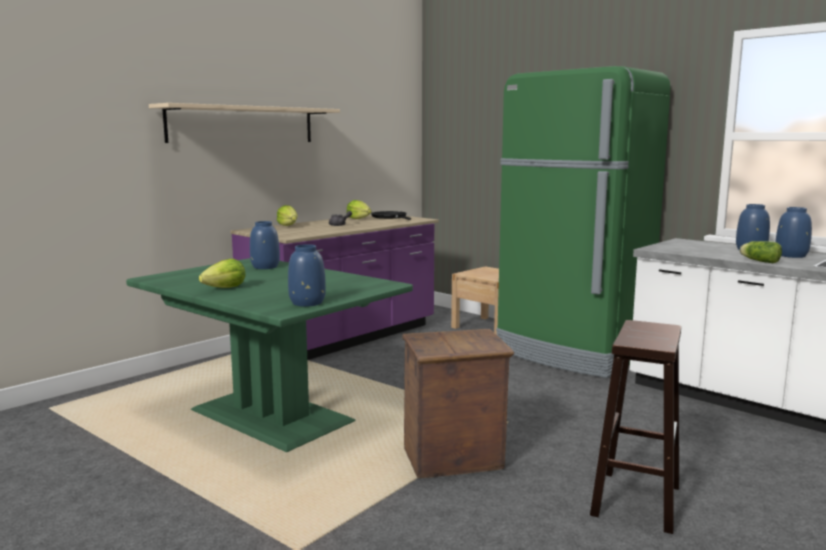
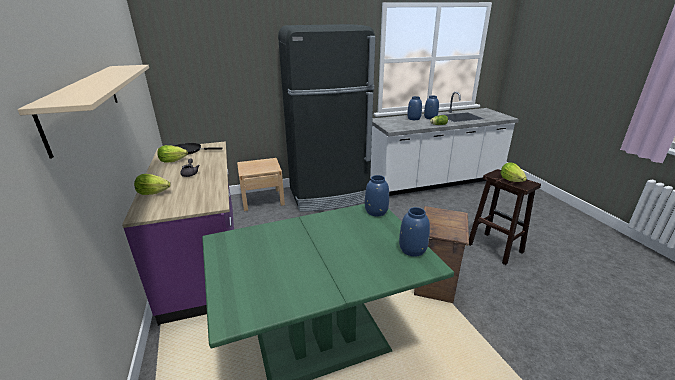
camera: 60 degrees left, 15 degrees up
lettuce [199,259,246,288] -> lettuce moved to [500,163,527,182]
blue vase [250,221,280,269] -> blue vase moved to [365,175,389,216]
green fridge [496,66,670,378] -> black fridge [278,24,375,212]

